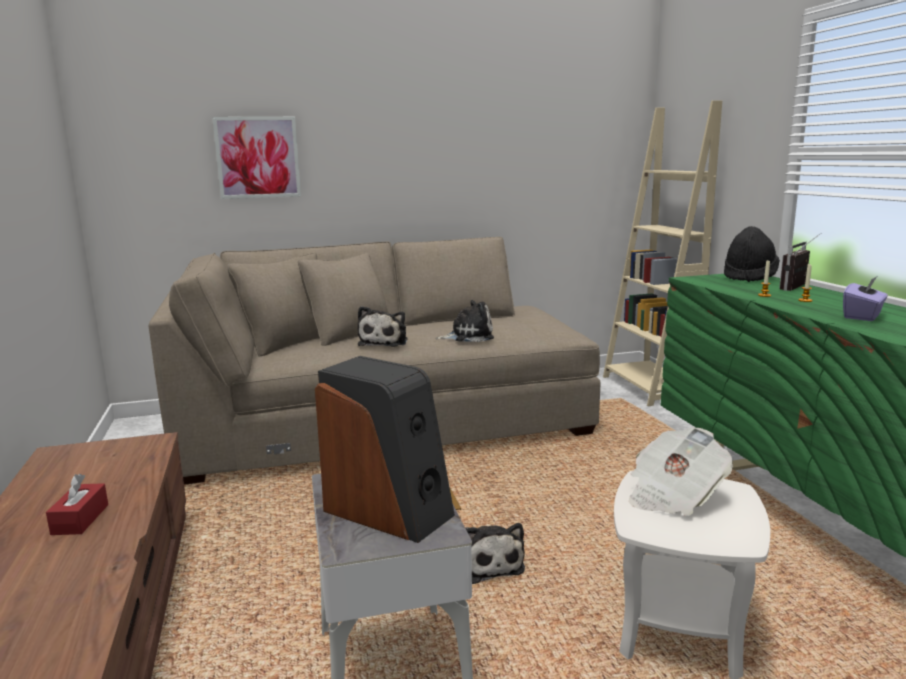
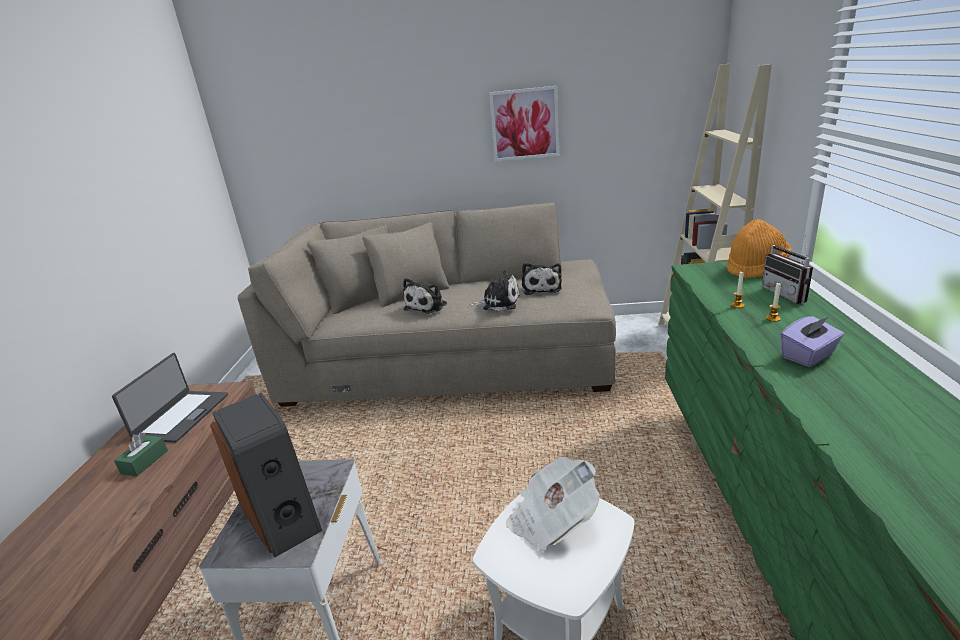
camera: 20 degrees right, 10 degrees up
red tissue box [46,474,108,535] -> green tissue box [114,432,168,477]
picture [212,117,301,199] -> picture moved to [489,86,559,162]
plush toy [466,523,525,584] -> plush toy moved to [522,263,562,295]
black hat [724,226,780,282] -> orange hat [727,219,792,279]
radio [779,233,821,291] -> radio turned 75 degrees counterclockwise [762,235,813,304]
none -> laptop [112,353,228,443]

